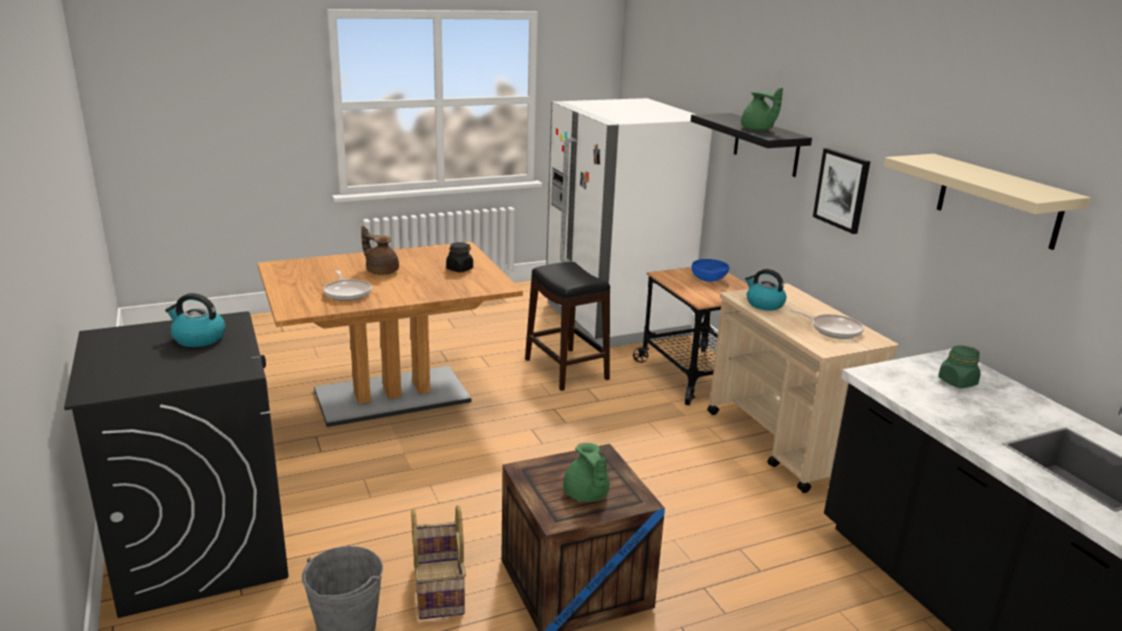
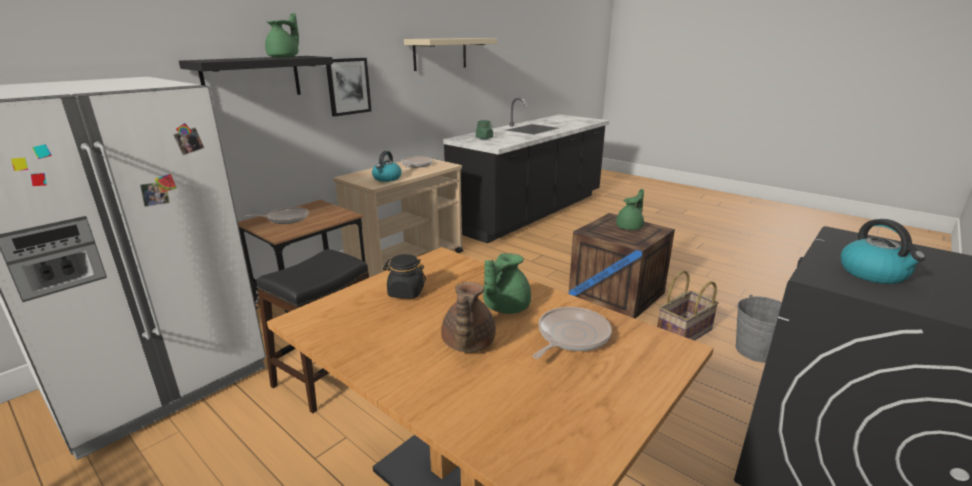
camera: 115 degrees left, 0 degrees up
blue bowl [691,259,729,282] -> frying pan [245,207,309,224]
none -> green teapot [483,253,531,314]

